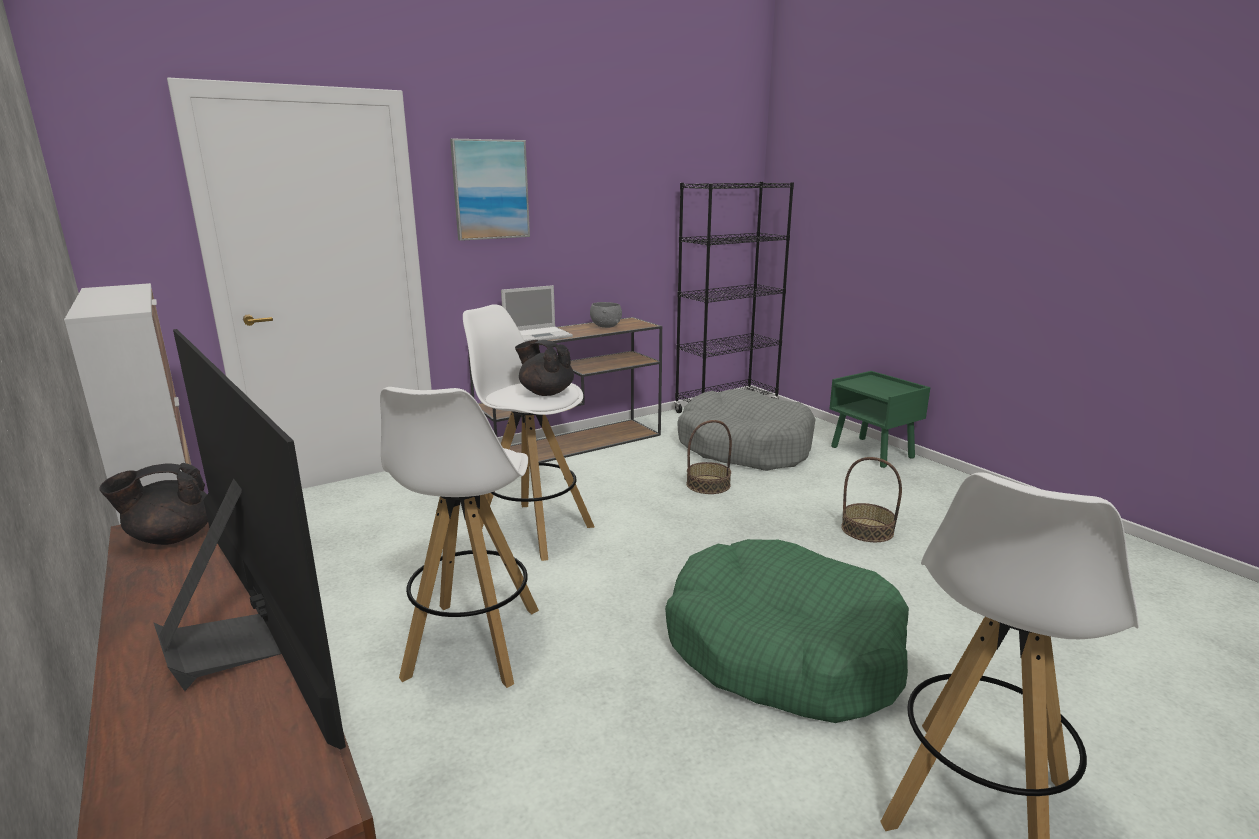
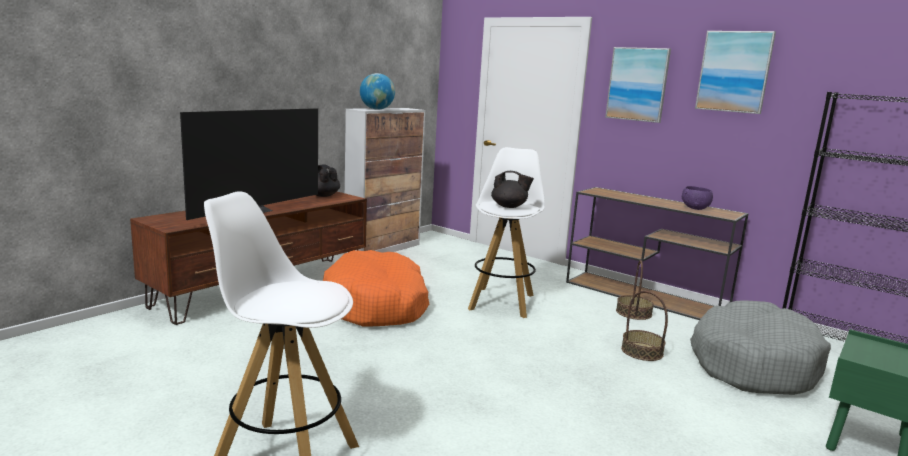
camera: 70 degrees right, 5 degrees down
white stool [380,387,539,688] -> orange dog bed [323,250,429,326]
laptop [501,285,573,342] -> none
black teapot [515,340,574,396] -> black teapot turned 90 degrees clockwise [491,171,534,208]
grey bowl [590,302,622,328] -> purple bowl [682,186,713,210]
green dog bed [665,539,909,723] -> none
basket [841,457,902,542] -> basket moved to [616,260,654,320]
none -> globe [360,73,395,110]
none -> picture [695,31,776,114]

